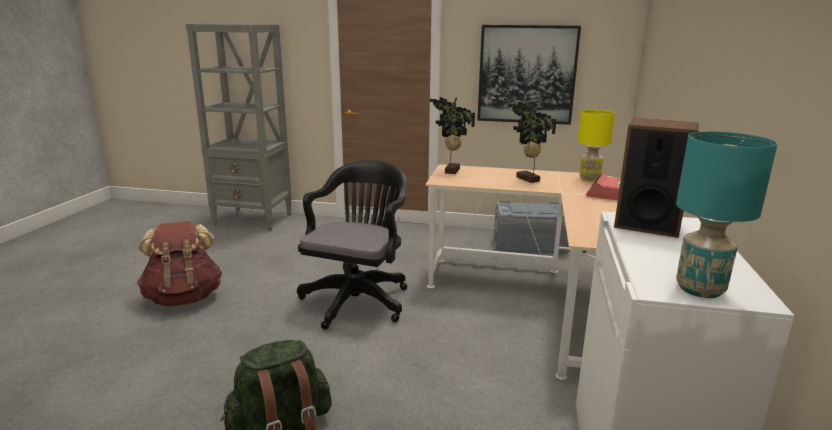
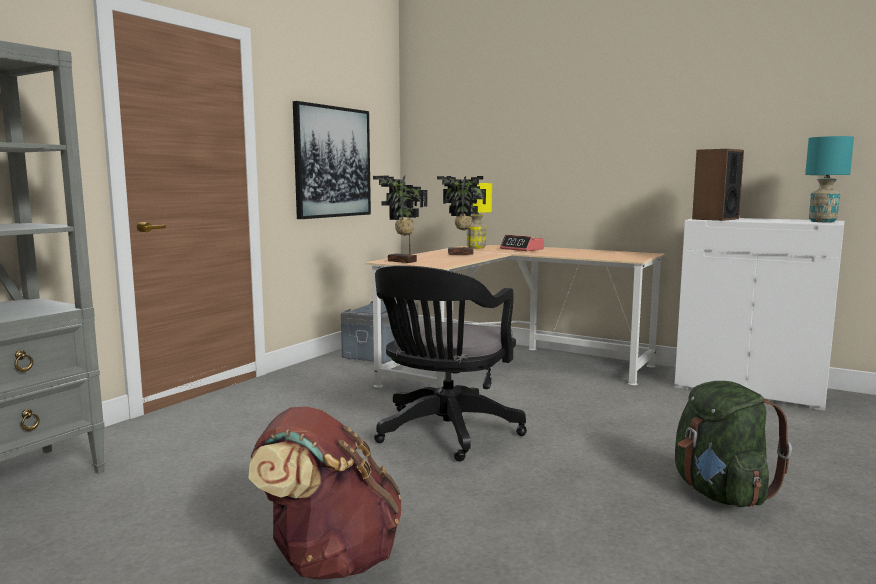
camera: 70 degrees left, 10 degrees down
black office chair [297,160,407,330] -> black office chair turned 105 degrees counterclockwise [374,265,527,462]

